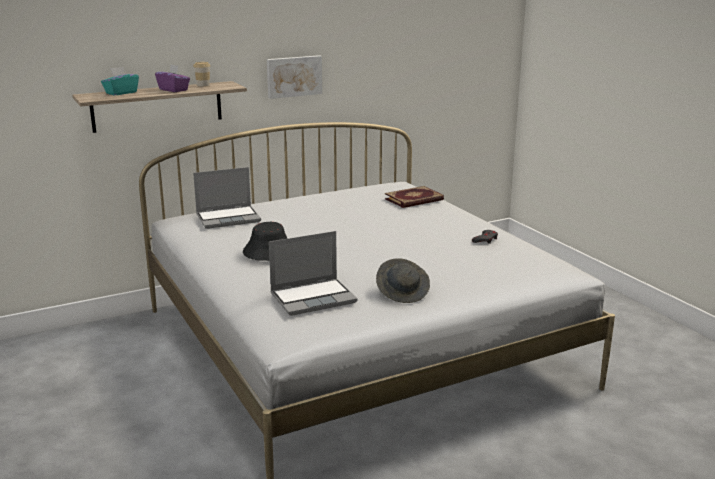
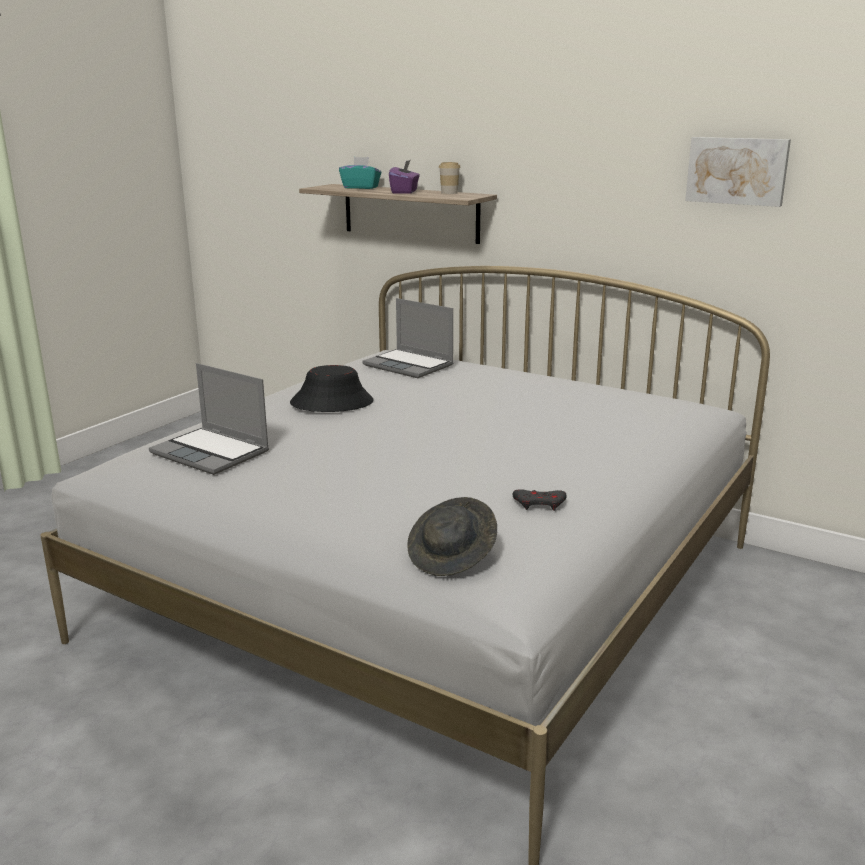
camera: 60 degrees right, 0 degrees up
picture [267,55,322,99] -> picture moved to [685,137,791,207]
grey hat [376,258,430,303] -> grey hat moved to [408,497,497,576]
book [385,186,444,208] -> none

